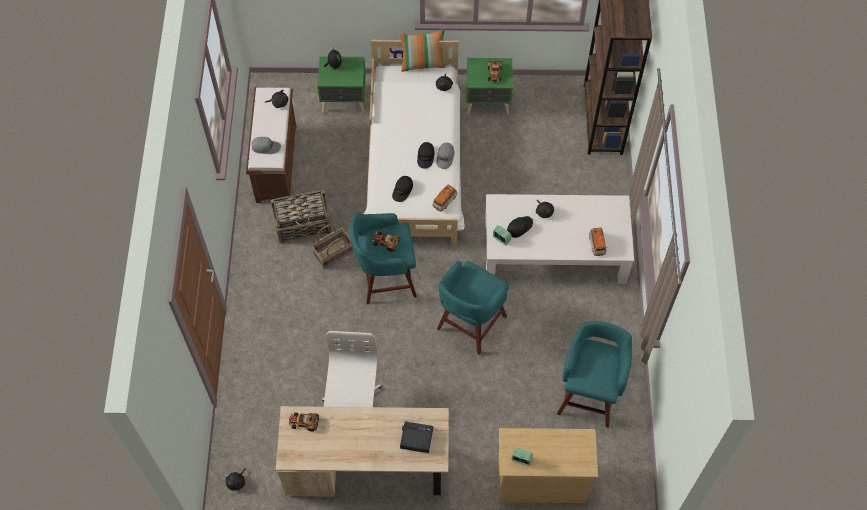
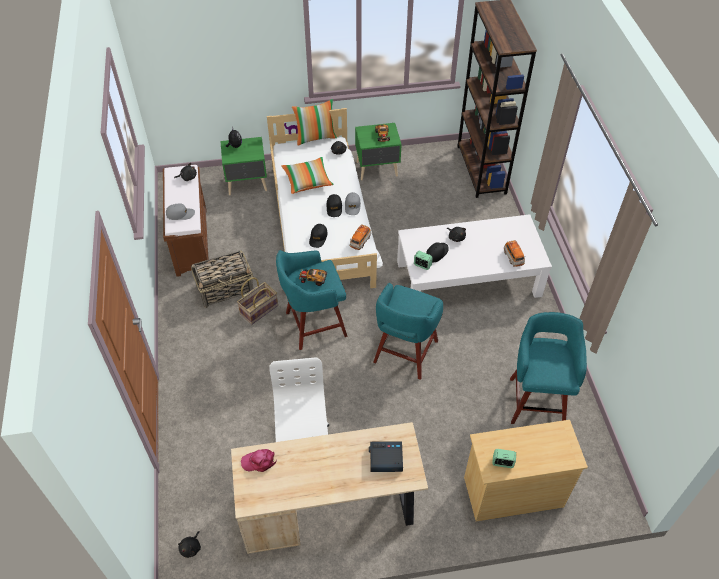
camera: 10 degrees left, 10 degrees down
toy car [289,412,319,432] -> pink cap [241,449,277,472]
none -> pillow [281,157,334,194]

